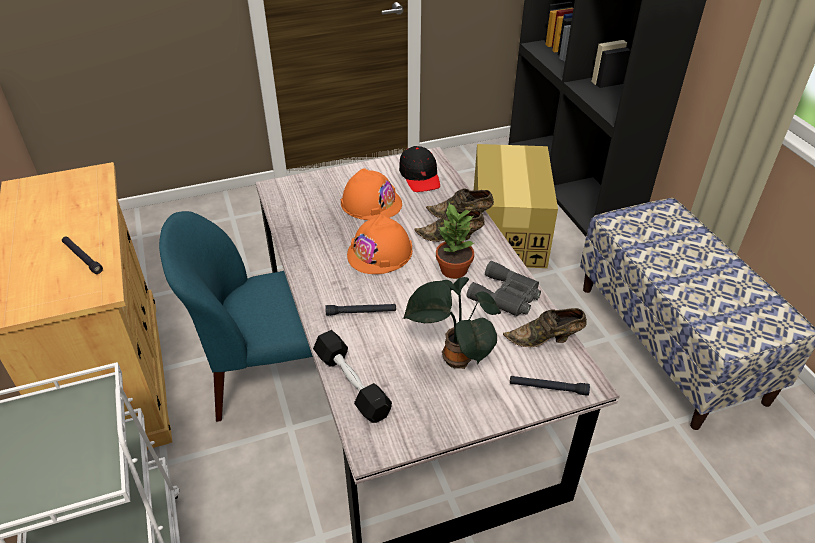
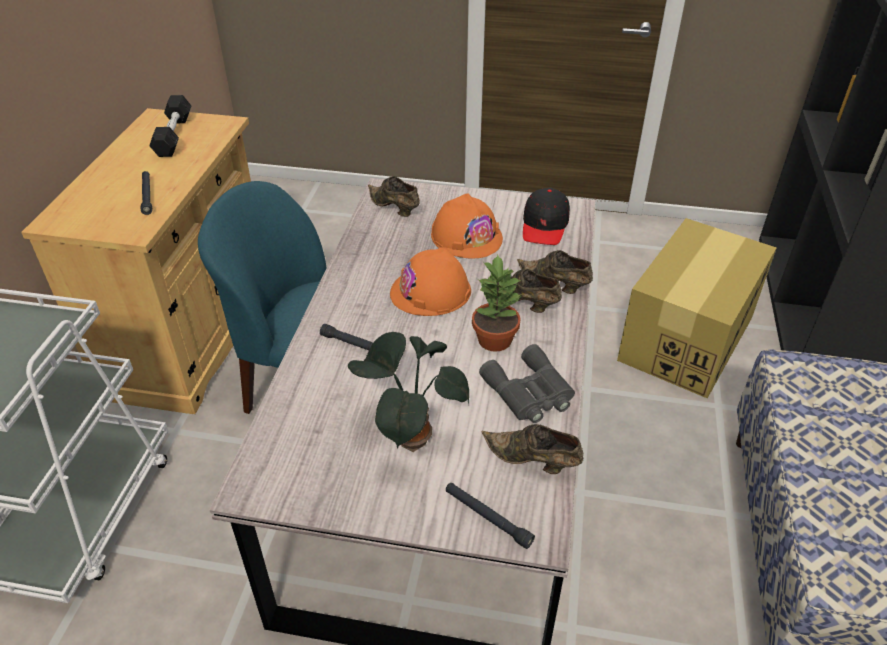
camera: 30 degrees right, 0 degrees up
black dumbbell [313,330,392,423] -> black dumbbell moved to [150,95,191,157]
none -> brown shoe [368,176,420,217]

